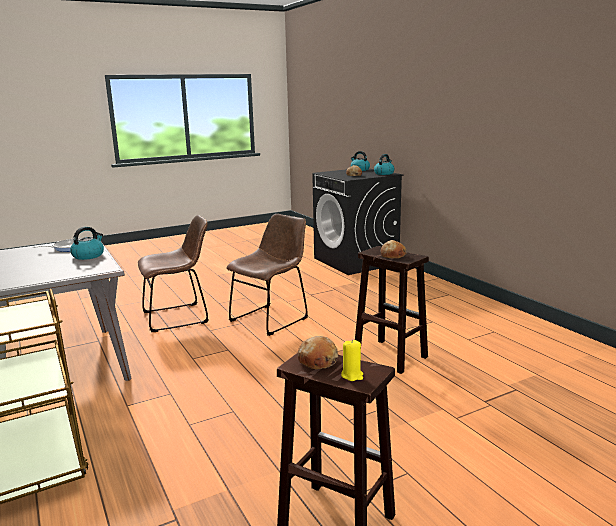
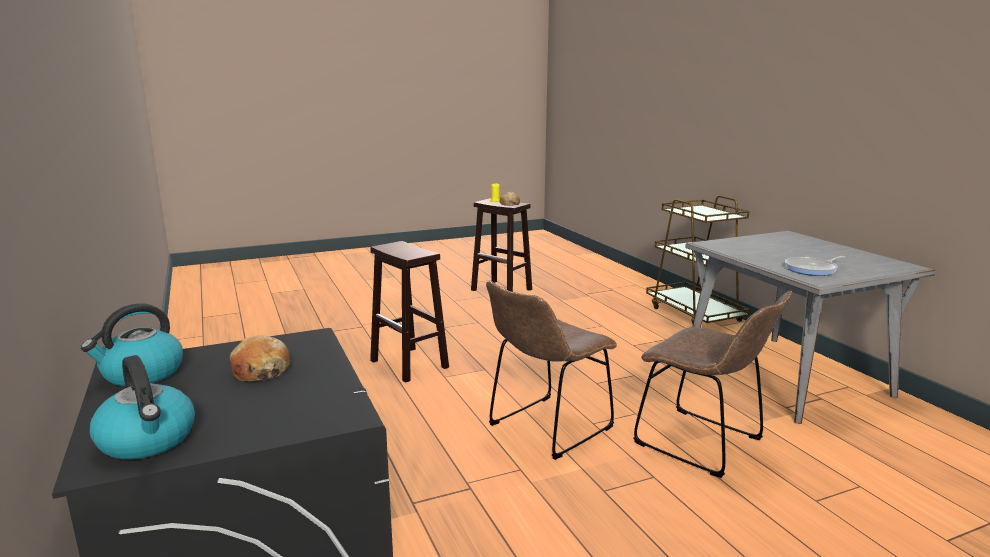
camera: 175 degrees left, 0 degrees up
kettle [70,227,104,260] -> none
brown chair [138,215,208,332] -> brown chair turned 120 degrees counterclockwise [633,291,793,478]
bread [380,240,407,258] -> none

